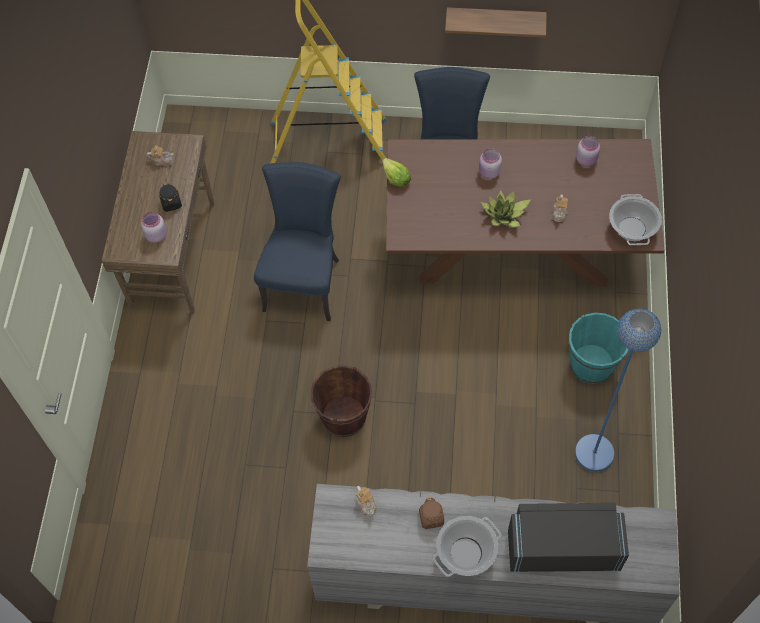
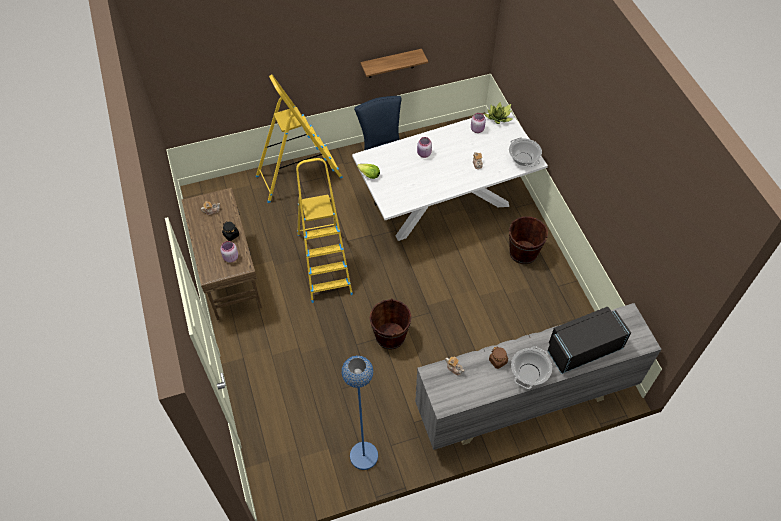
camera: 25 degrees left, 5 degrees down
blue chair [254,162,341,321] -> yellow step ladder [296,158,353,303]
brown dining table [386,139,665,288] -> white dining table [352,112,548,241]
potted plant [481,190,531,228] -> potted plant moved to [484,102,513,124]
turquoise bucket [569,313,628,384] -> brown bucket [509,216,548,264]
blue floor lamp [575,308,661,472] -> blue floor lamp moved to [342,356,378,470]

